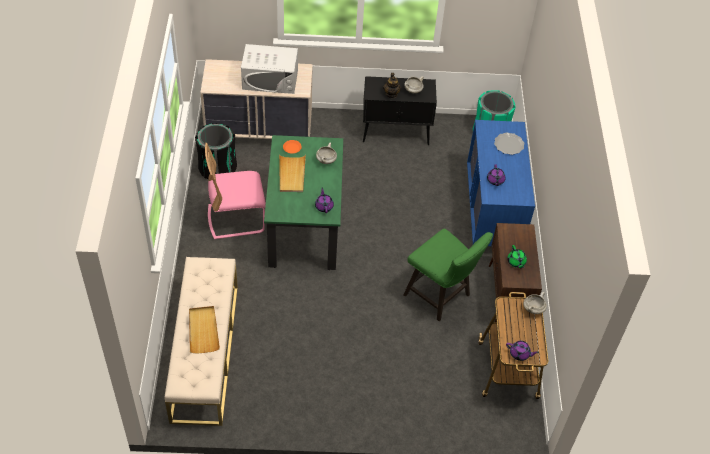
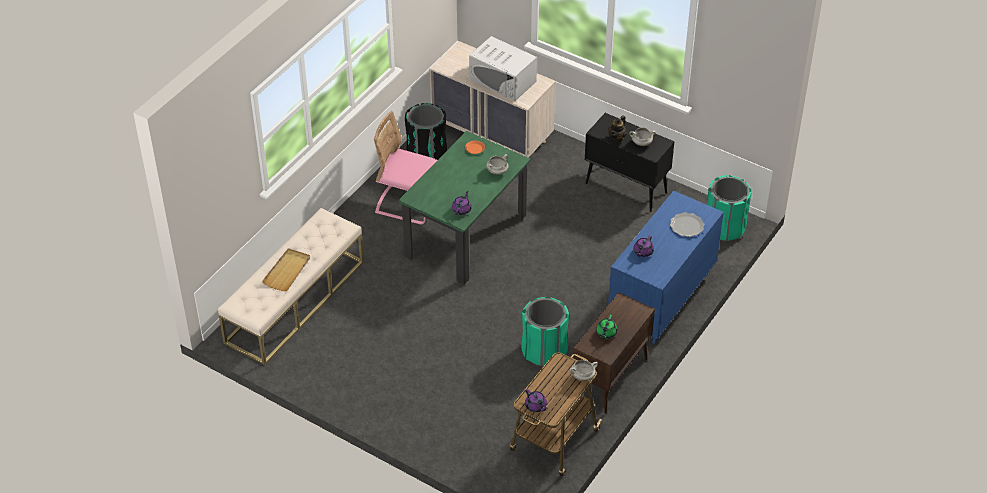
camera: 35 degrees right, 5 degrees down
beige tray [279,154,306,192] -> none
green stool [403,228,493,321] -> green trash can [521,297,569,366]

